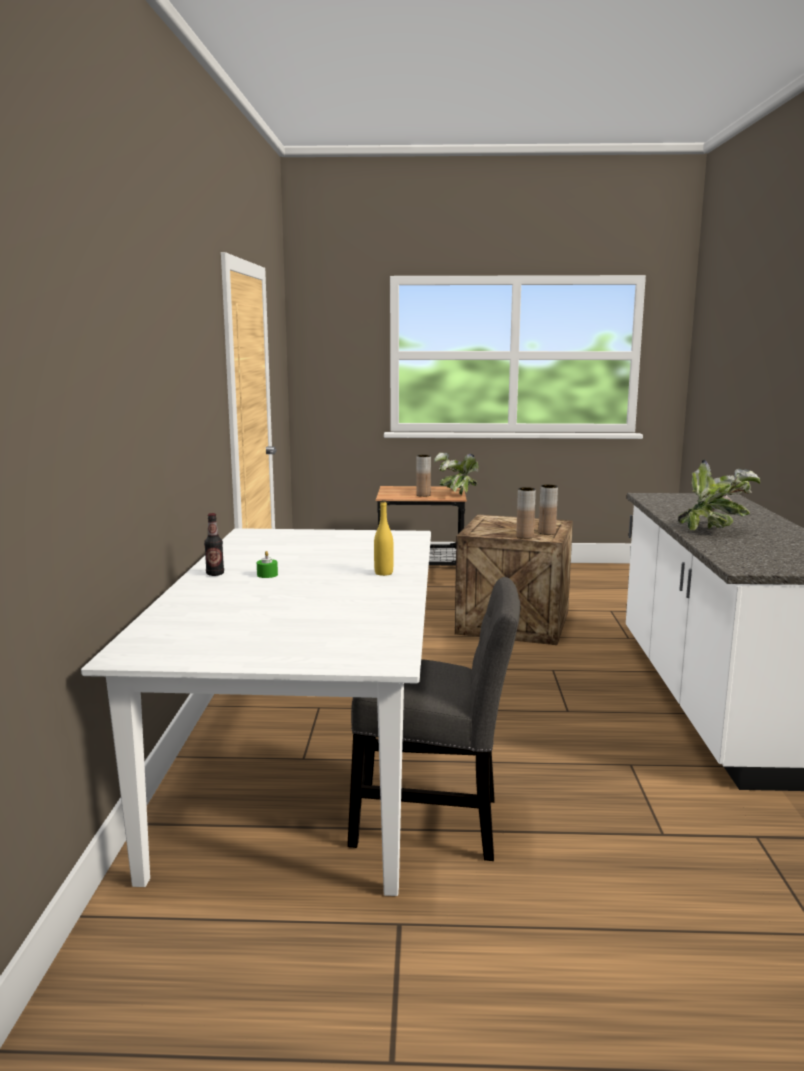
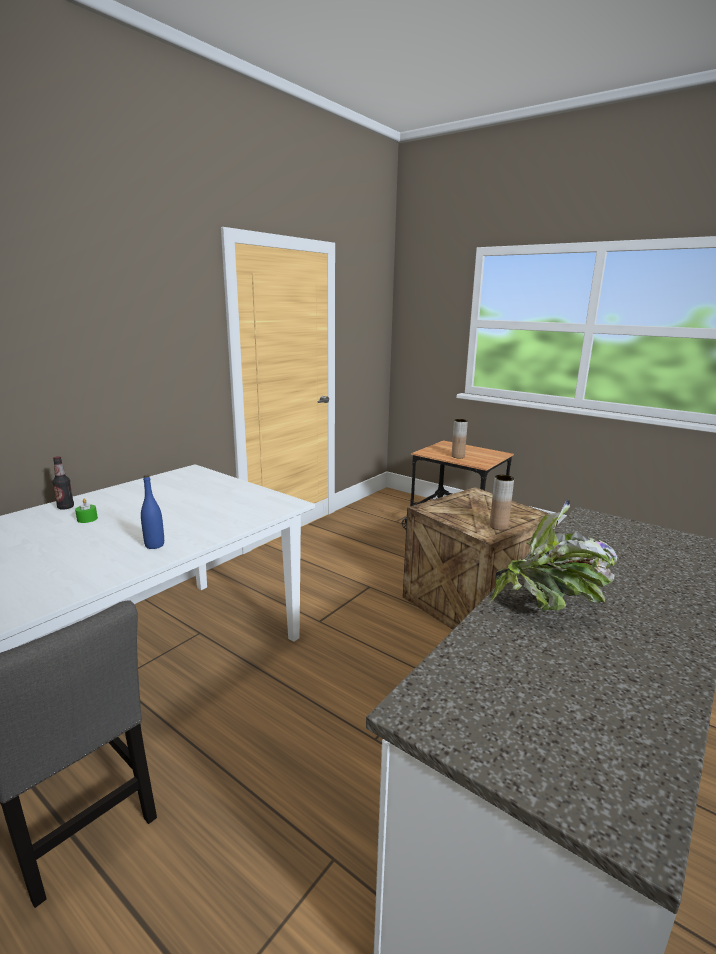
camera: 35 degrees right, 5 degrees up
yellow bottle [374,500,394,576] -> blue bottle [141,475,164,549]
potted plant [434,452,479,495] -> none
brown vase [516,487,536,539] -> none

